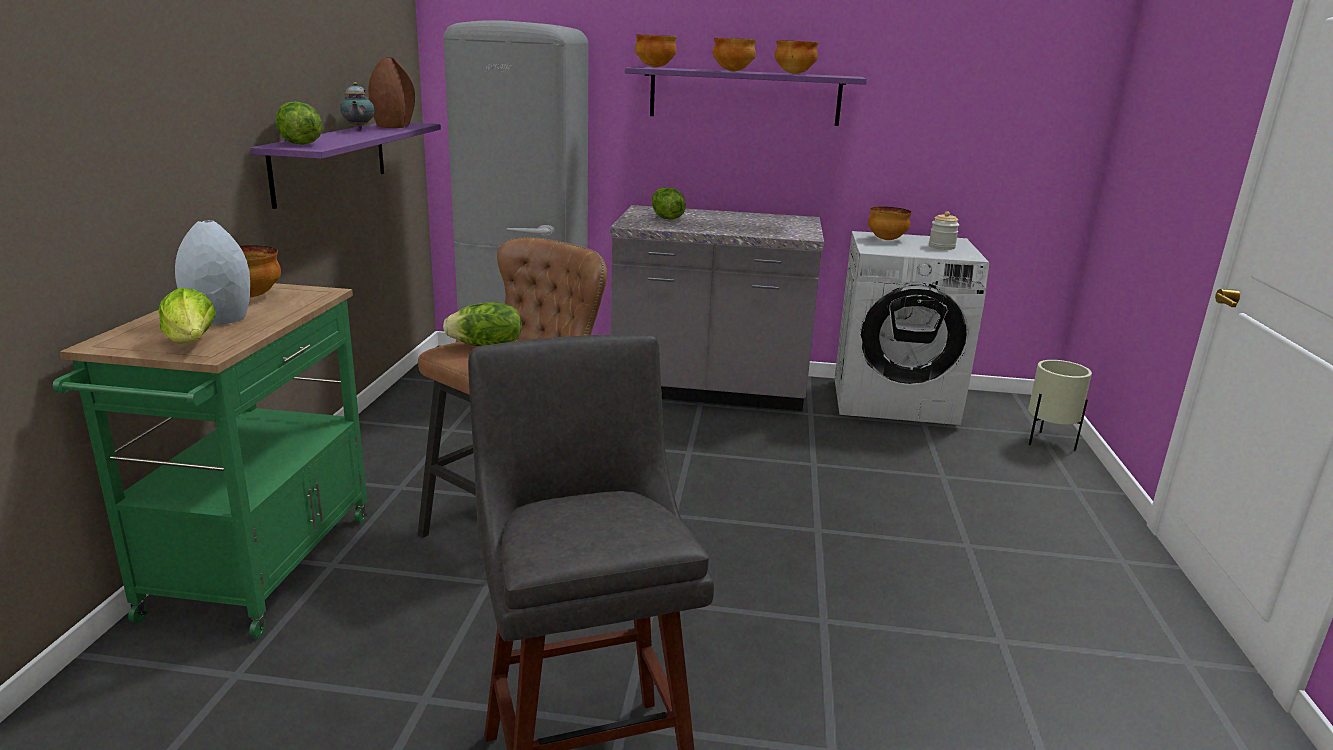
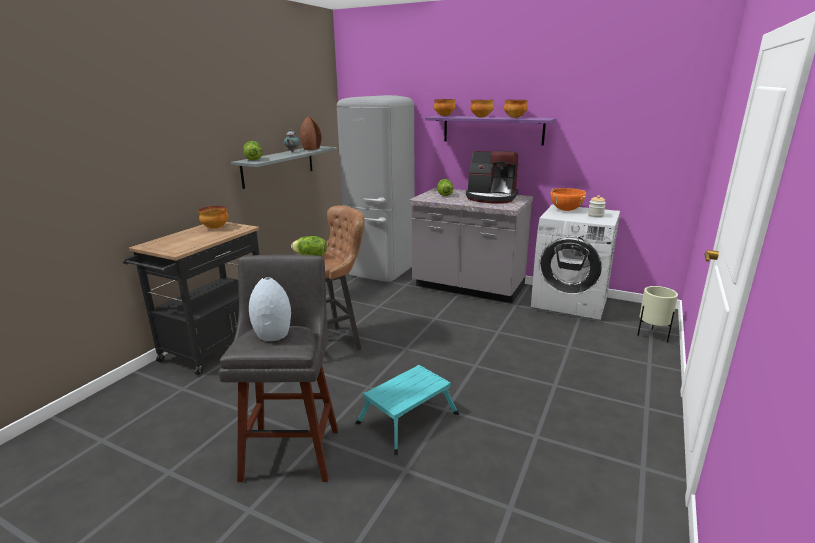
camera: 20 degrees right, 0 degrees up
green cart [53,283,367,638] -> black cart [123,222,259,376]
lettuce [158,288,216,344] -> none
grey vase [175,220,250,325] -> grey vase moved to [249,277,291,341]
purple shelf [251,122,441,209] -> grey shelf [231,146,338,189]
bowl [868,207,912,240] -> orange cooking pot [551,188,586,211]
none -> turquoise step ladder [355,364,459,455]
none -> coffee machine [466,151,519,204]

